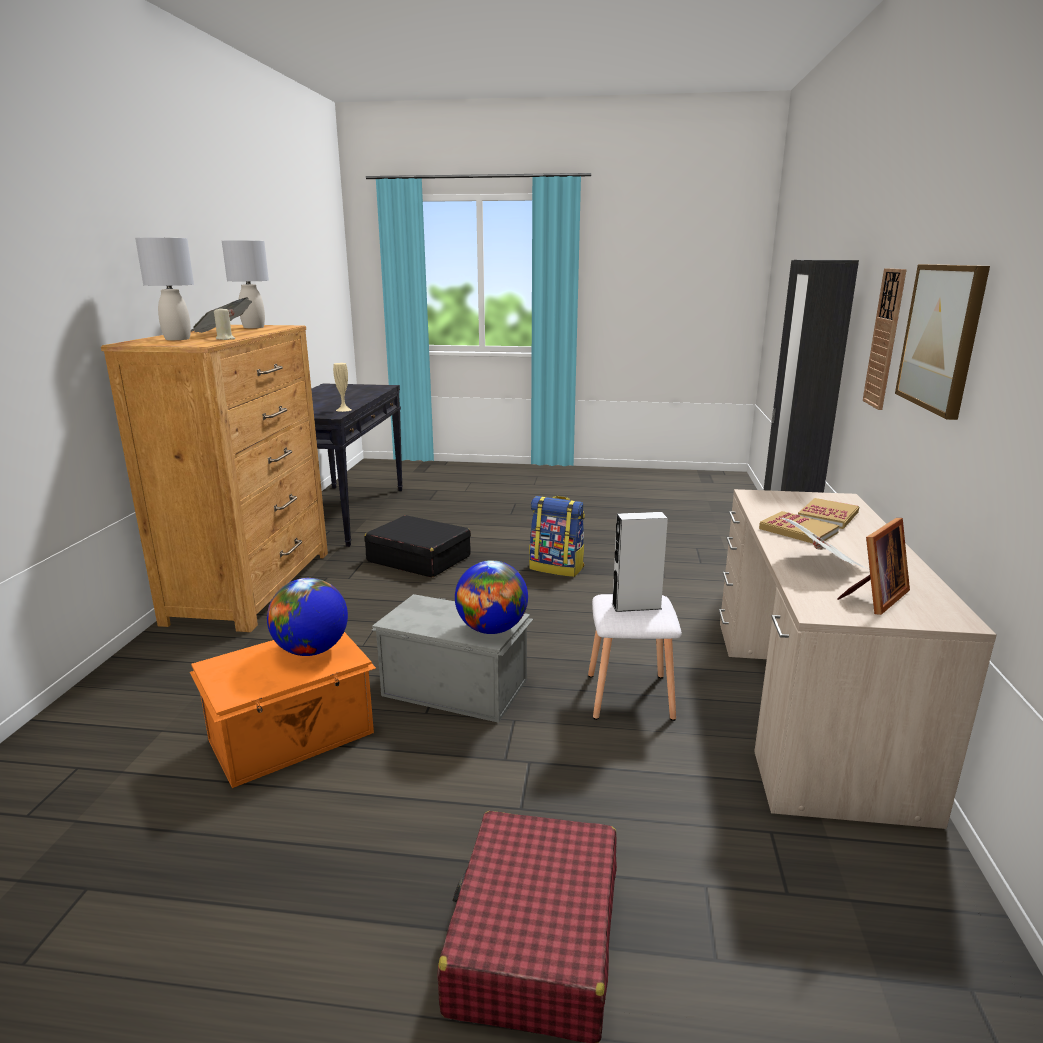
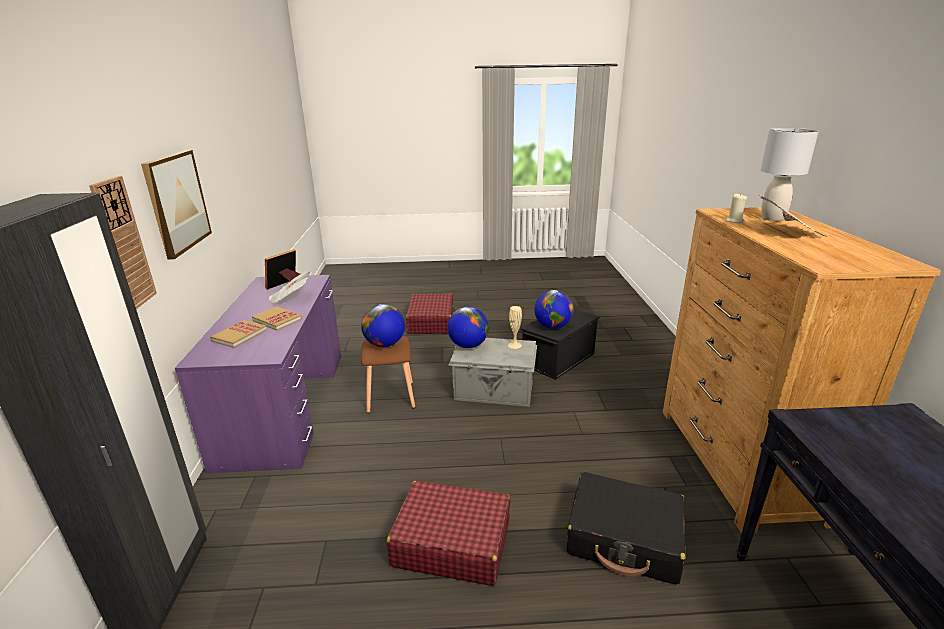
camera: 170 degrees right, 5 degrees up
orange storage box [190,632,376,788] -> black storage box [519,309,600,380]
grey table lamp [222,240,269,328] -> none
beige vase [333,363,352,412] -> beige vase moved to [508,306,522,349]
backpack [529,496,585,577] -> red suitcase [386,481,510,586]
white stool [588,594,682,721] -> brown stool [361,336,415,413]
grey speaker [612,512,668,612] -> globe [361,304,405,347]
beige desk [719,489,997,829] -> purple desk [175,275,341,473]

